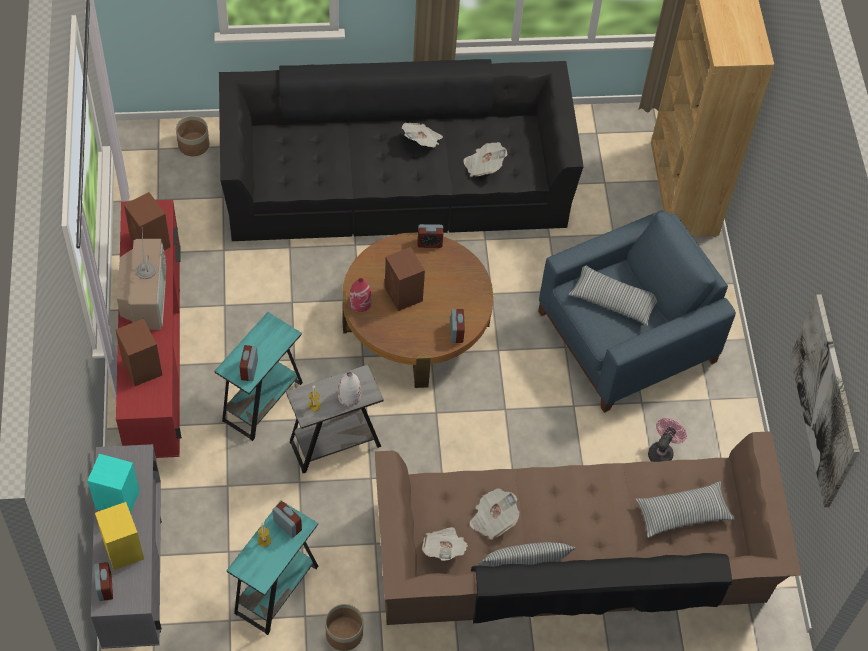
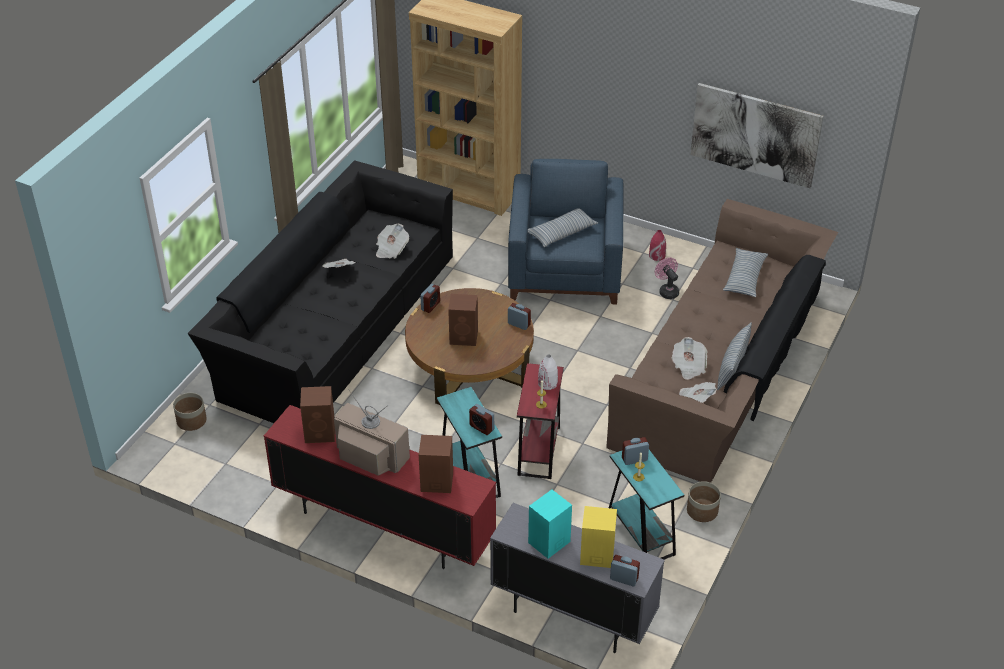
camera: 55 degrees left, 15 degrees down
grey side table [286,365,384,473] -> red side table [517,363,564,479]
red vase [350,278,371,312] -> red vase moved to [649,230,666,261]

